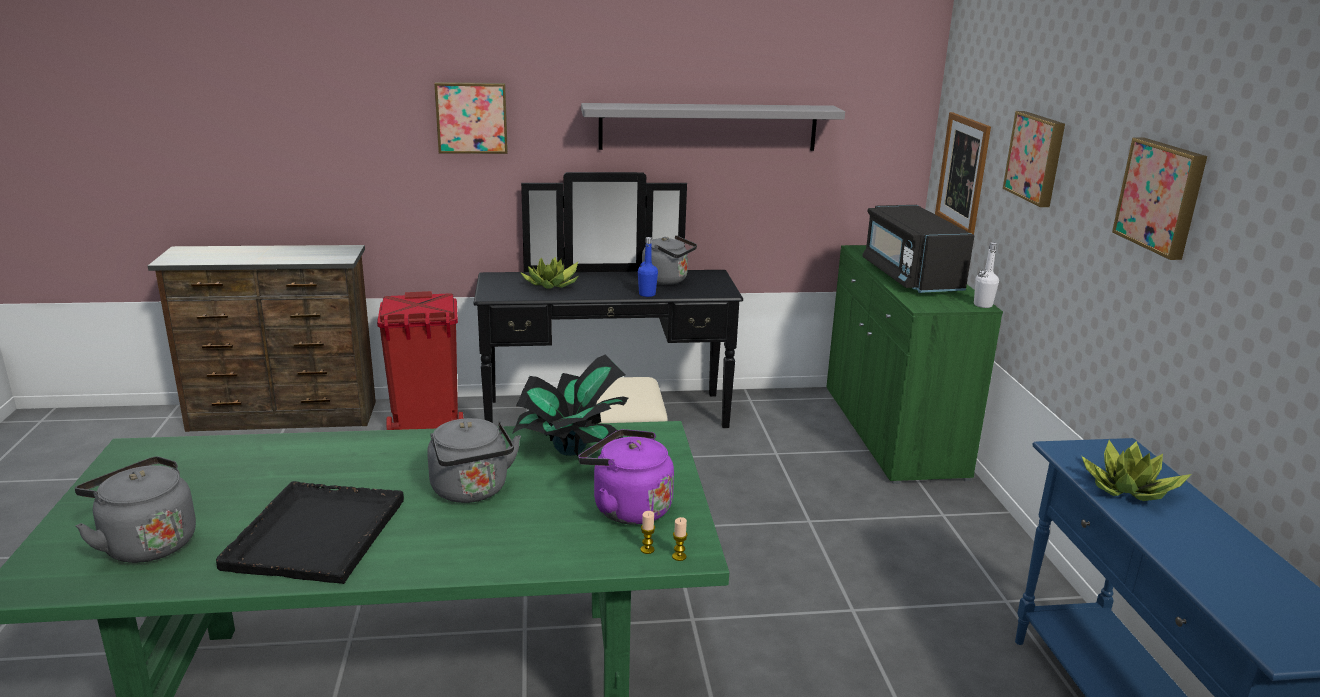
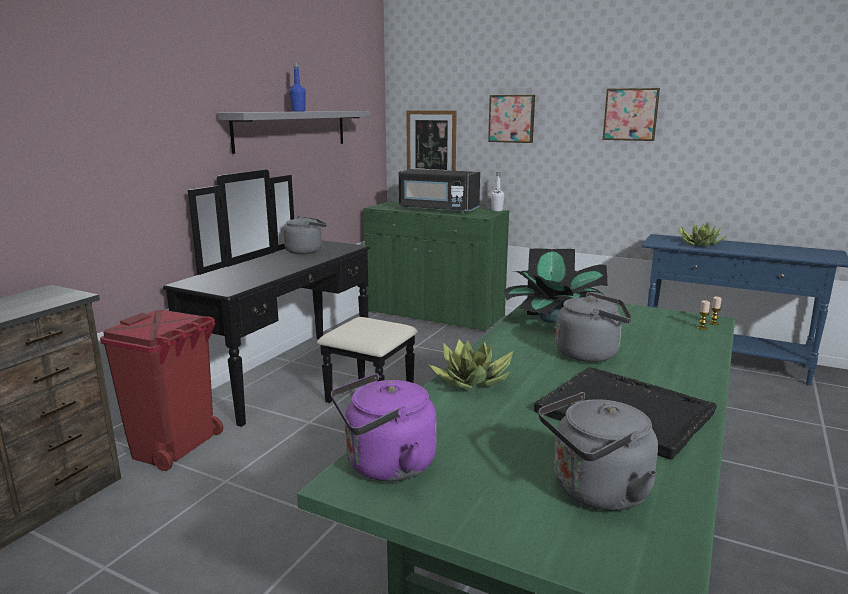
camera: 55 degrees left, 5 degrees down
picture [434,82,508,154] -> none
potted plant [520,257,578,289] -> potted plant moved to [428,339,513,390]
purple kettle [578,429,674,525] -> purple kettle moved to [331,373,437,482]
blue bottle [638,237,658,297] -> blue bottle moved to [289,63,306,112]

